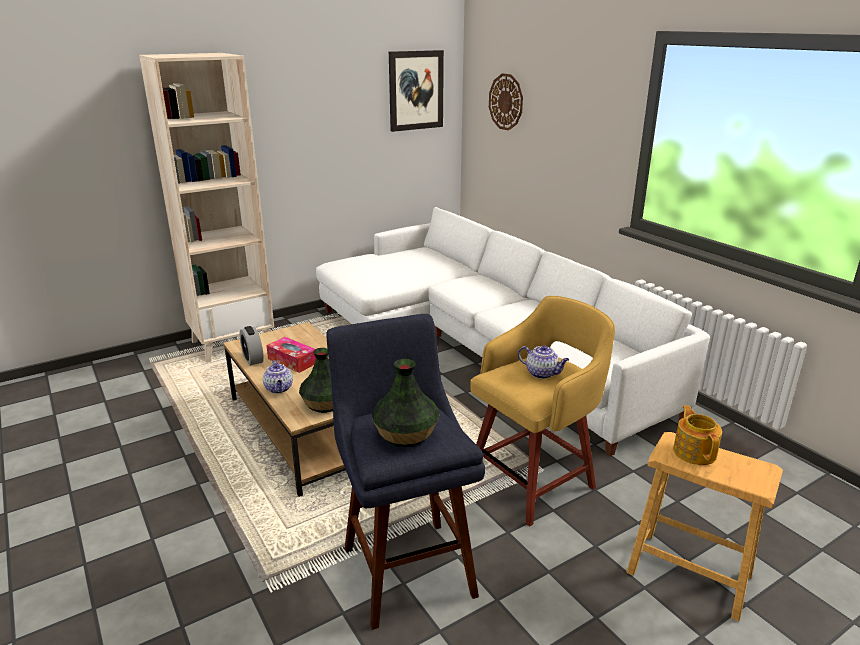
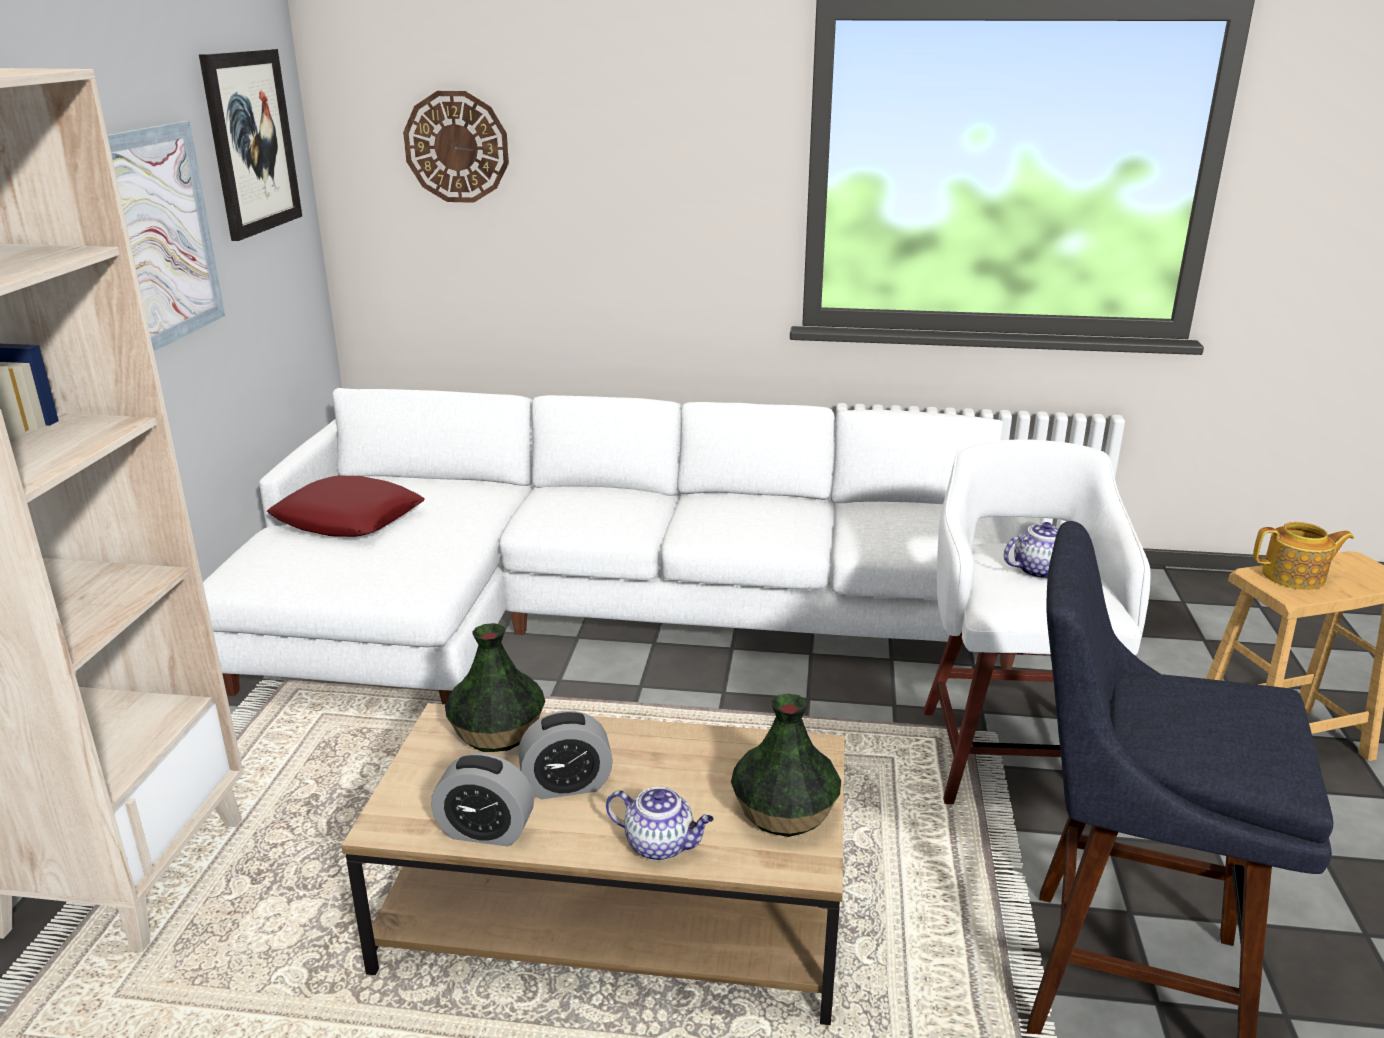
camera: 50 degrees left, 0 degrees up
tissue box [266,337,316,373] -> alarm clock [519,711,613,799]
vase [372,359,440,447] -> vase moved to [445,623,545,752]
yellow stool [470,296,615,526] -> white stool [924,439,1151,804]
teapot [673,405,722,465] -> teapot turned 150 degrees clockwise [1253,522,1354,590]
none -> picture [108,121,225,351]
none -> red pillow [267,476,425,537]

